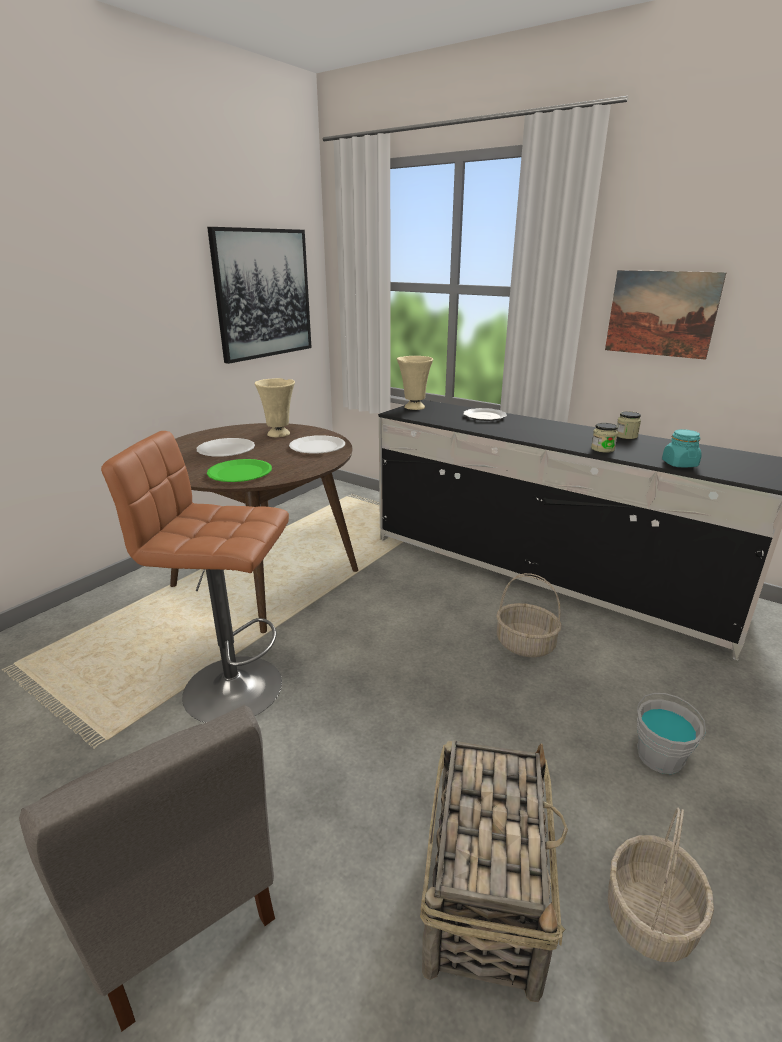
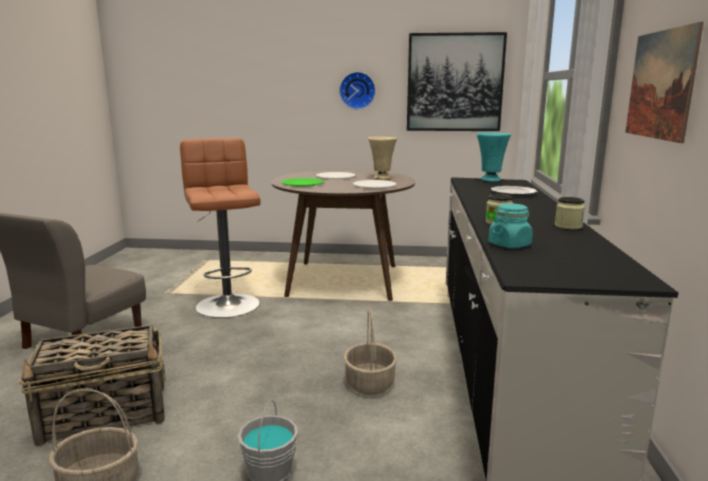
camera: 60 degrees right, 10 degrees down
beige vase [397,356,433,410] -> turquoise vase [477,132,511,182]
none -> wall clock [339,72,376,109]

